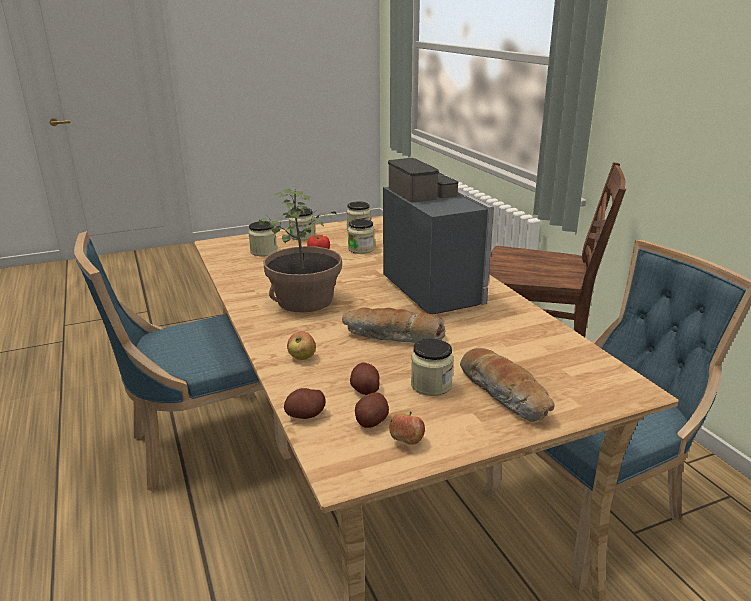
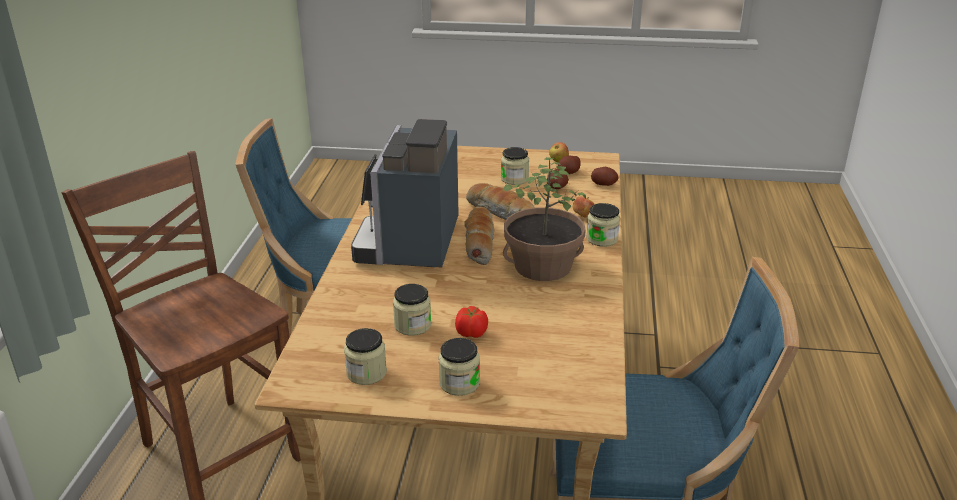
camera: 150 degrees left, 5 degrees up
jar [248,221,277,256] -> jar moved to [586,203,620,247]
bread [460,348,555,422] -> bread moved to [464,207,494,265]

